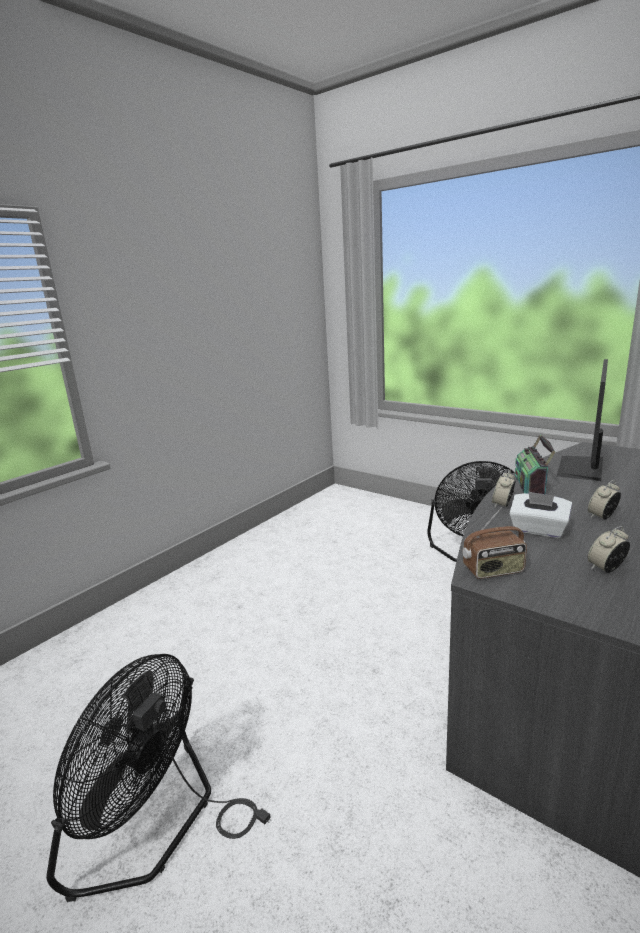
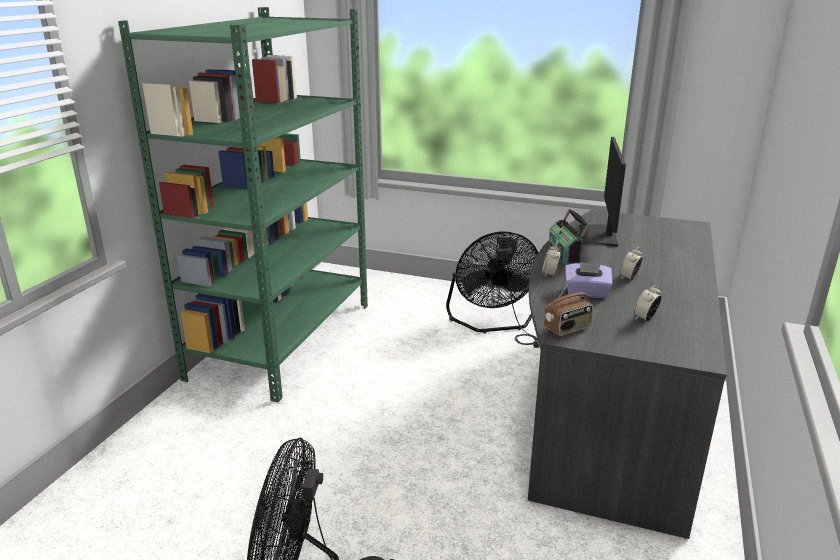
camera: 20 degrees left, 5 degrees up
white tissue box [509,491,572,538] -> purple tissue box [565,262,613,298]
none -> green bookcase [118,7,368,402]

